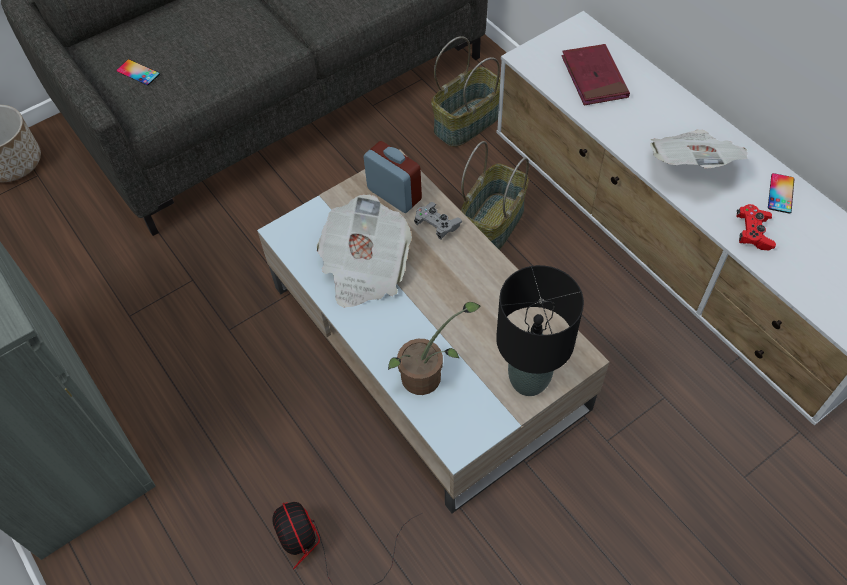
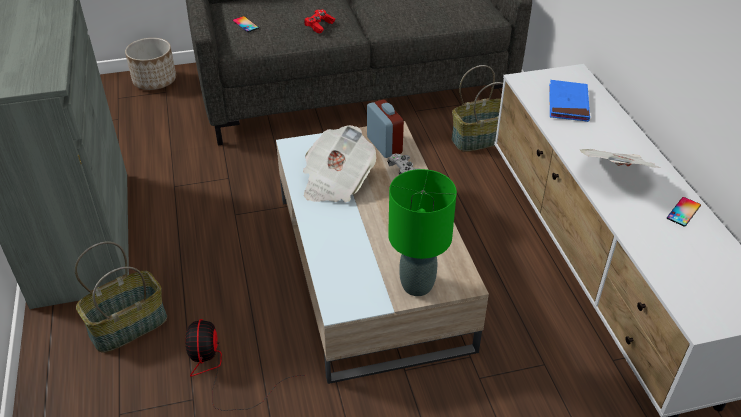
camera: 20 degrees right, 15 degrees down
potted plant [388,302,480,395] -> none
basket [461,141,529,250] -> basket moved to [75,241,167,353]
black table lamp [496,265,584,396] -> green table lamp [388,169,457,296]
red book [562,44,630,105] -> blue book [549,80,590,122]
red game controller [737,204,776,250] -> red game controller moved to [304,10,335,34]

